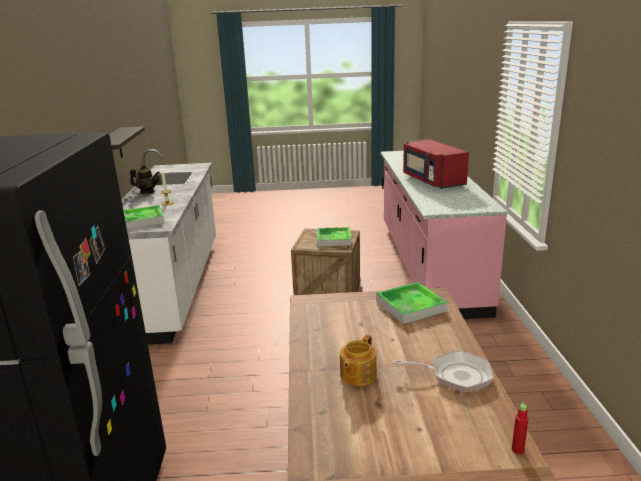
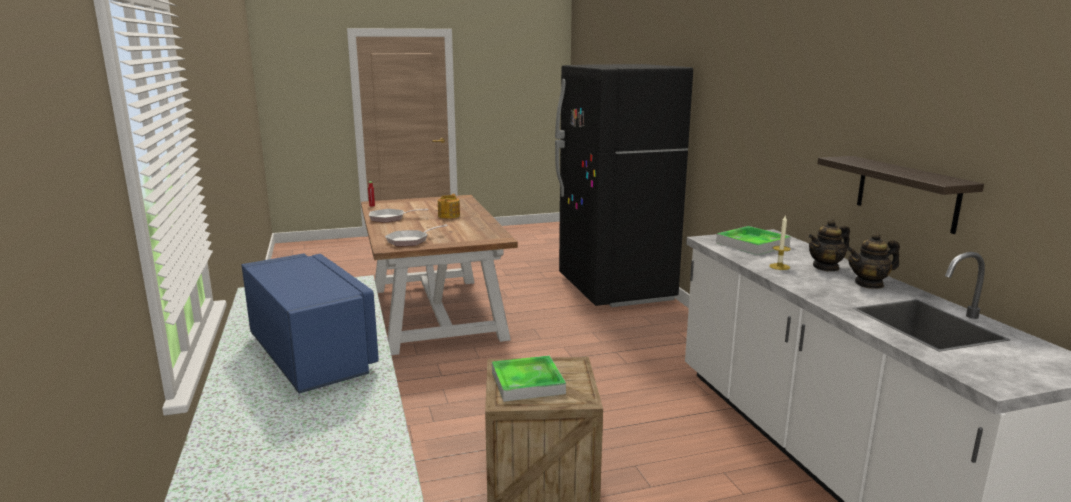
camera: 165 degrees right, 5 degrees down
tray [376,282,448,324] -> frying pan [385,224,448,246]
red microwave [403,139,469,189] -> blue microwave [242,254,379,394]
none -> teapot [808,219,850,271]

